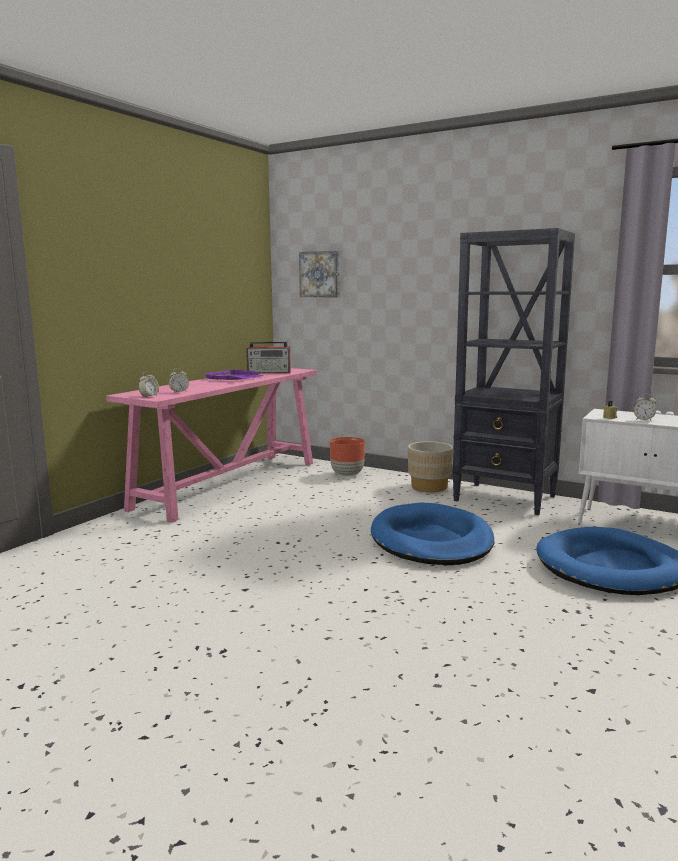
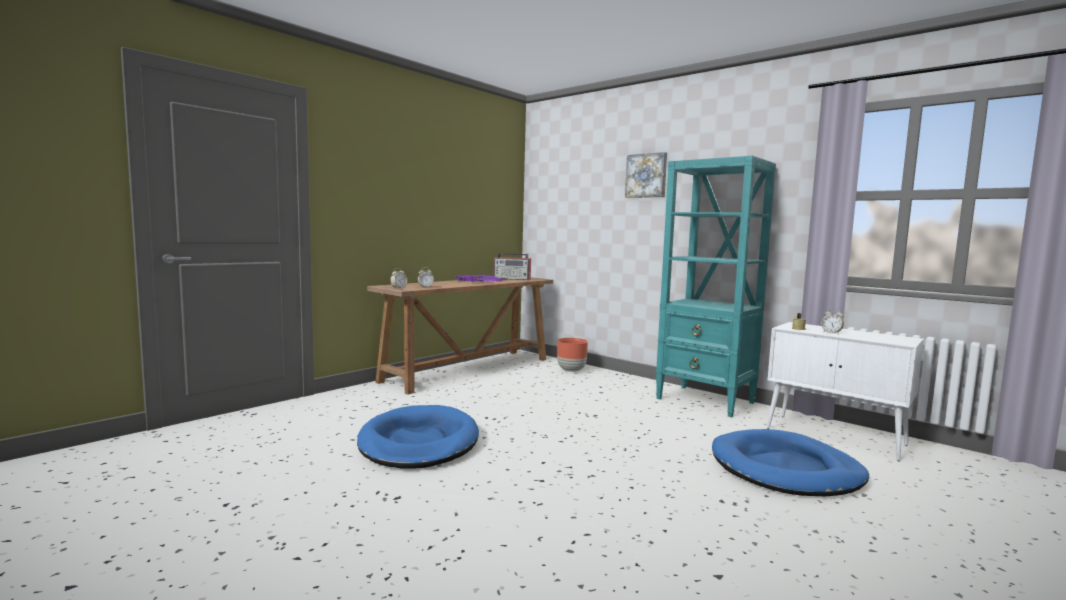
camera: 10 degrees right, 5 degrees down
pink console table [106,368,317,523] -> brown console table [367,277,553,395]
picture [299,251,340,297] -> picture moved to [625,152,667,198]
blue dog bed [371,502,495,565] -> blue dog bed moved to [357,405,479,469]
beige planter [408,441,453,493] -> none
black bookcase [452,228,575,515] -> turquoise bookcase [656,156,776,417]

